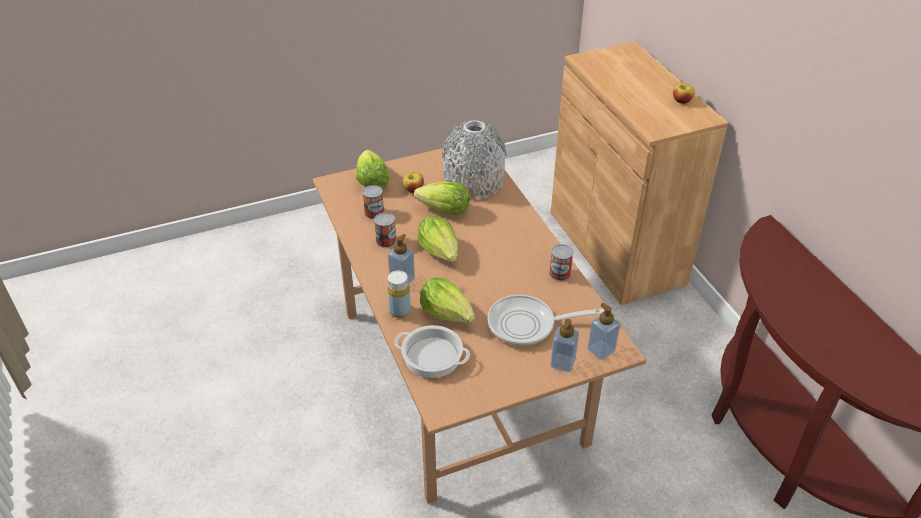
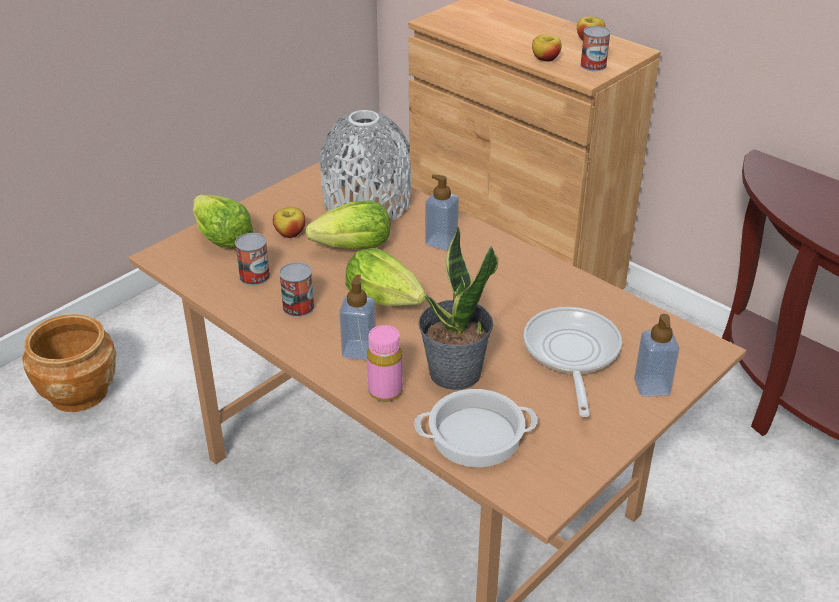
camera: 25 degrees left, 5 degrees down
yellow bottle [387,271,411,318] -> pink bottle [367,325,403,402]
lettuce [420,278,475,323] -> potted plant [418,225,498,390]
frying pan [488,295,604,346] -> frying pan turned 120 degrees clockwise [524,307,622,417]
can [549,244,573,281] -> can moved to [580,26,611,71]
soap dispenser [588,303,620,360] -> soap dispenser moved to [425,174,459,250]
none -> brown planter [22,314,117,412]
none -> apple [532,35,562,62]

